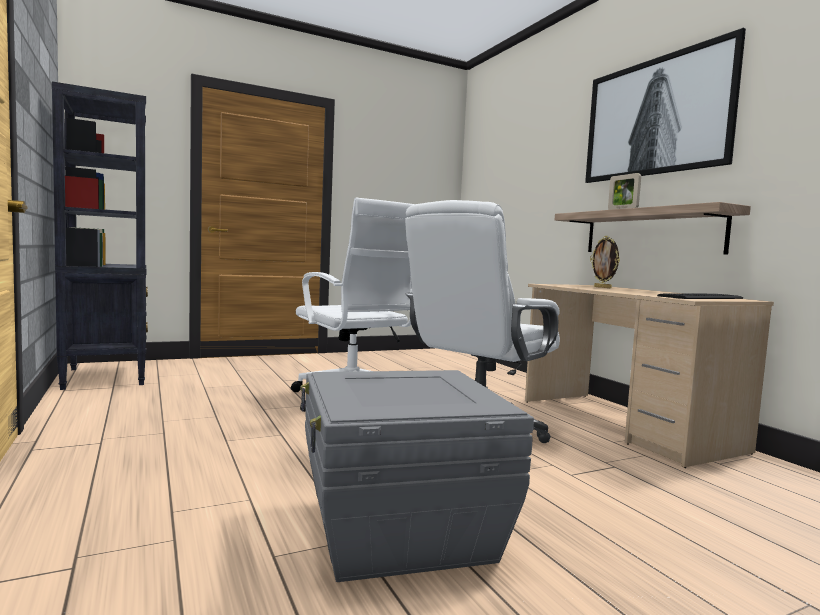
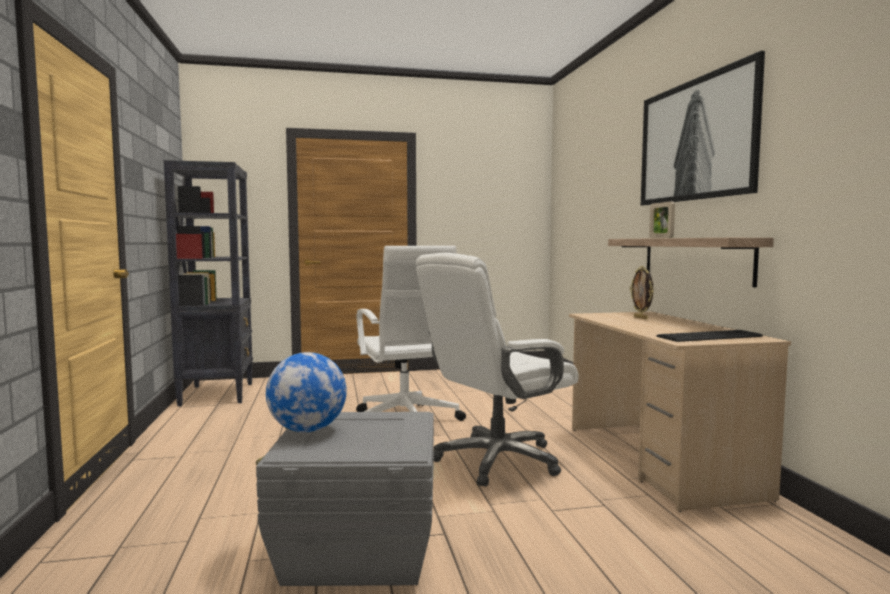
camera: 15 degrees right, 0 degrees up
none -> globe [266,352,347,432]

